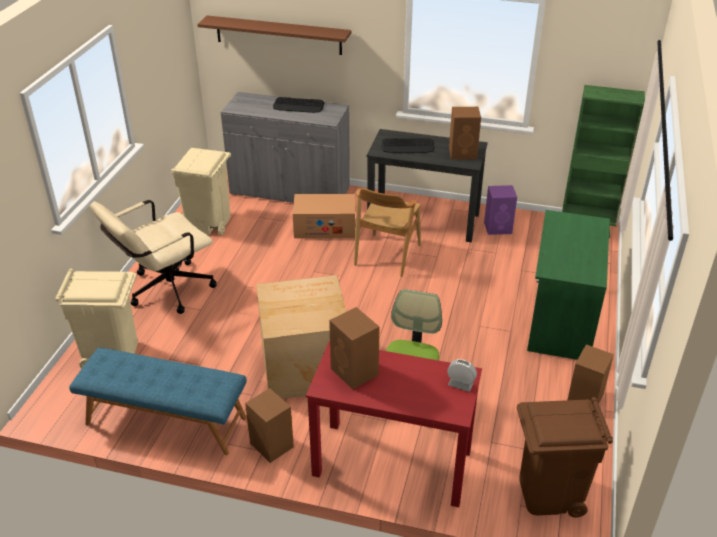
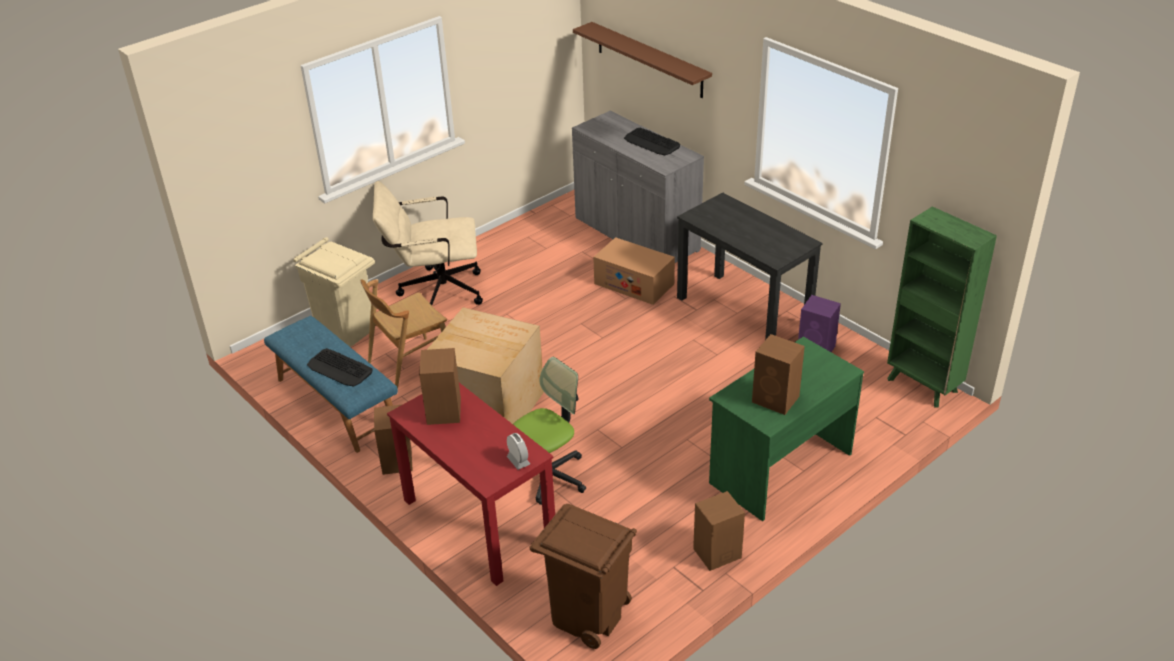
camera: 35 degrees right, 0 degrees up
beige trash can [172,148,231,235] -> none
brown chair [354,188,421,277] -> brown chair moved to [360,279,447,388]
keyboard [381,138,435,153] -> keyboard moved to [307,348,373,387]
brown speaker [449,107,481,159] -> brown speaker moved to [752,334,805,415]

